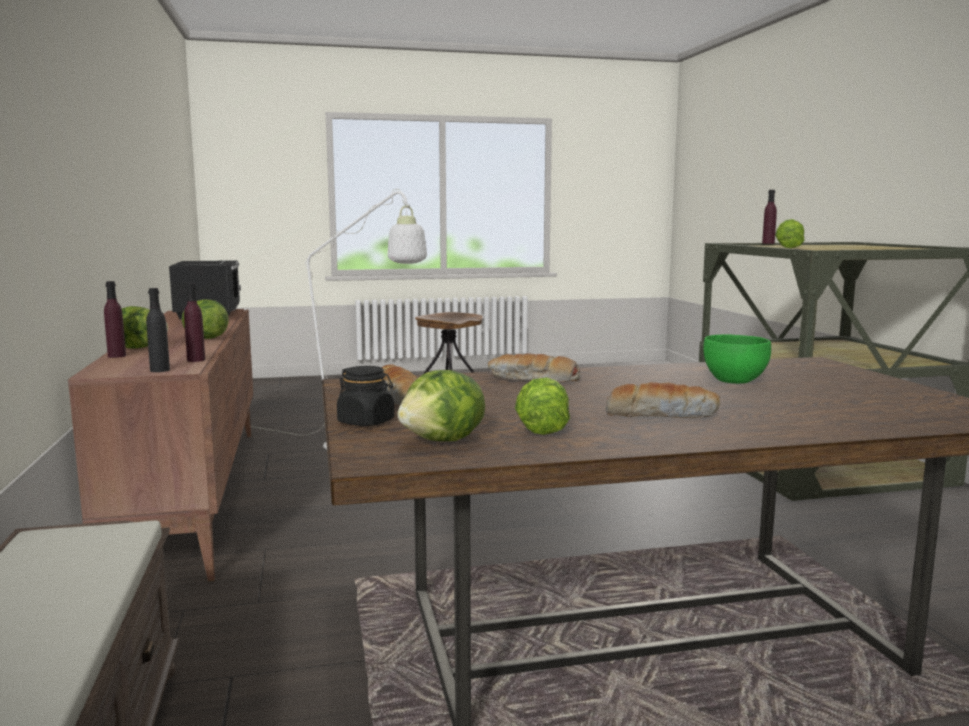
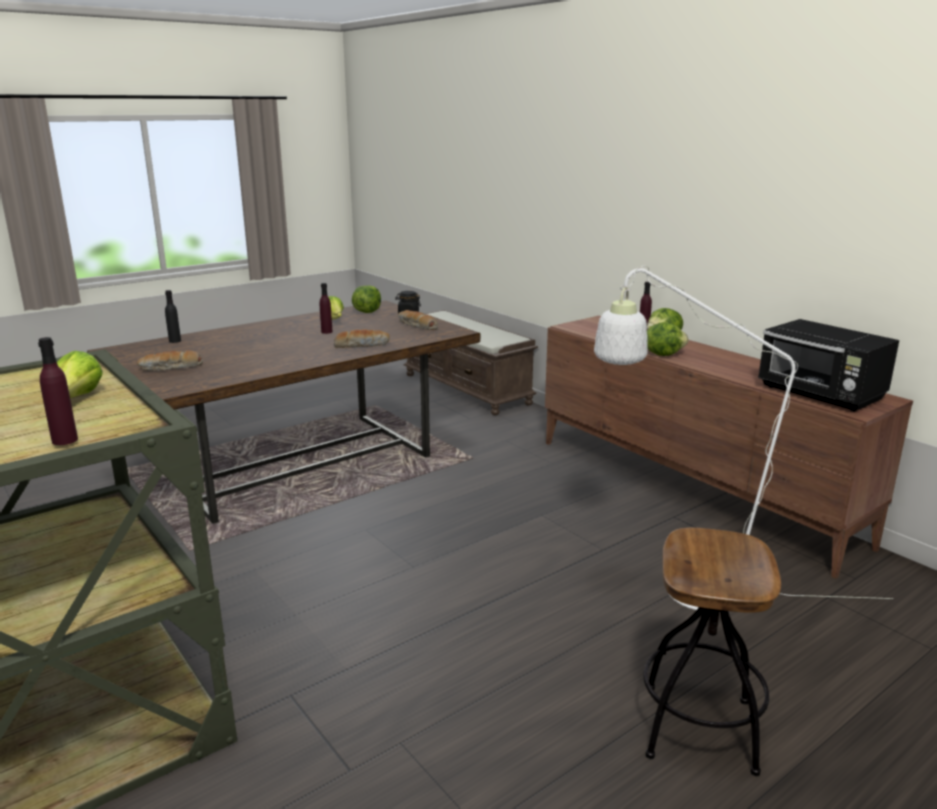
camera: 155 degrees right, 10 degrees up
black bottle [146,288,170,372] -> black bottle moved to [165,290,181,343]
purple bottle [184,283,205,362] -> purple bottle moved to [320,283,333,334]
bread [606,382,720,418] -> bread moved to [137,351,203,371]
green bowl [703,334,771,384] -> none

